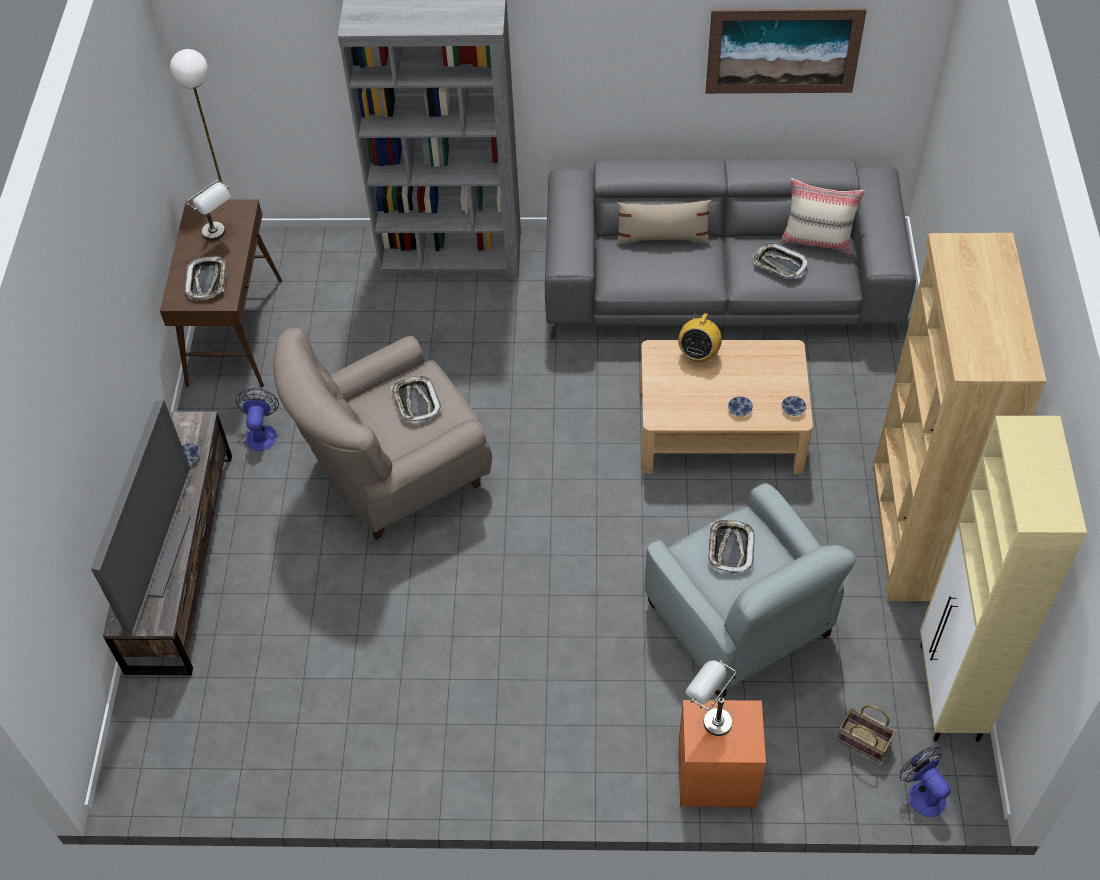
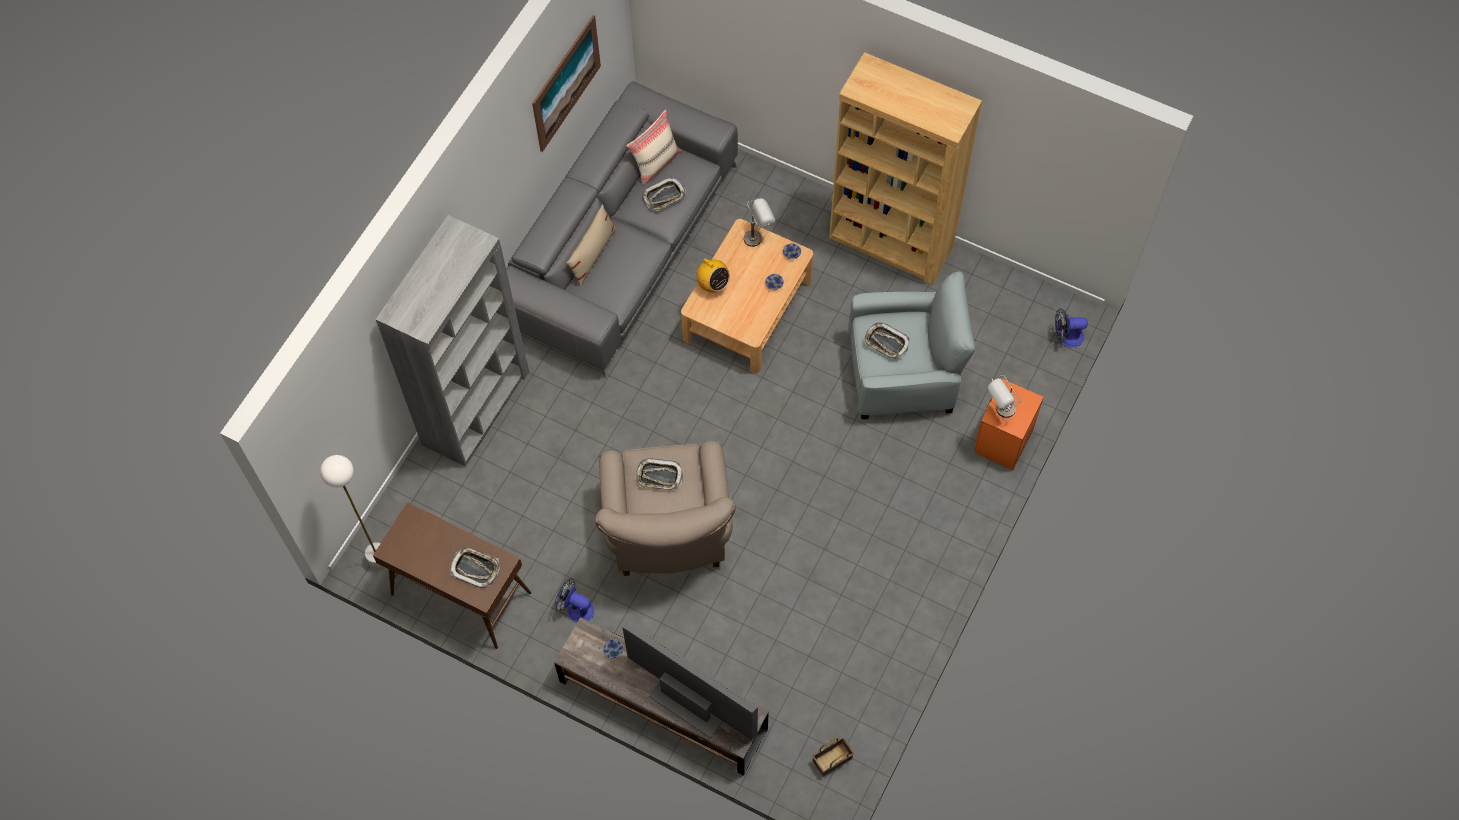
camera: 65 degrees left, 10 degrees up
grey table lamp [186,180,230,240] -> grey table lamp moved to [744,198,775,247]
basket [837,705,896,763] -> basket moved to [813,737,854,777]
beige cabinet [920,416,1087,742] -> none

